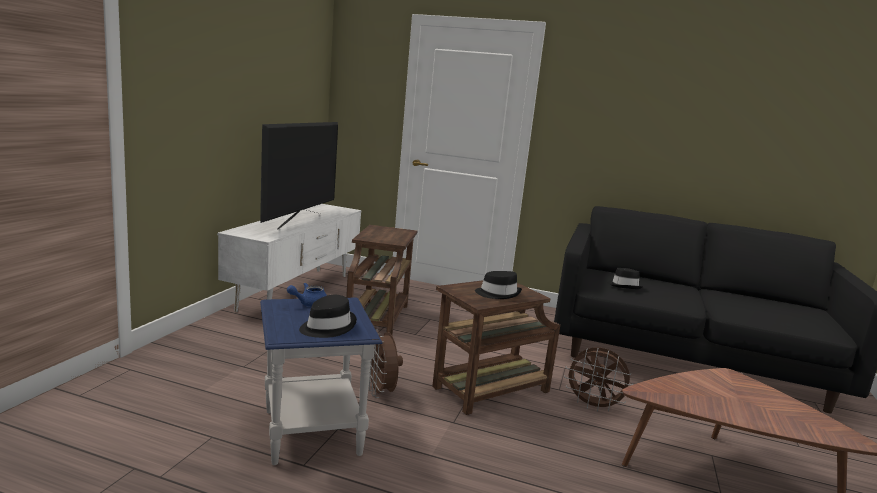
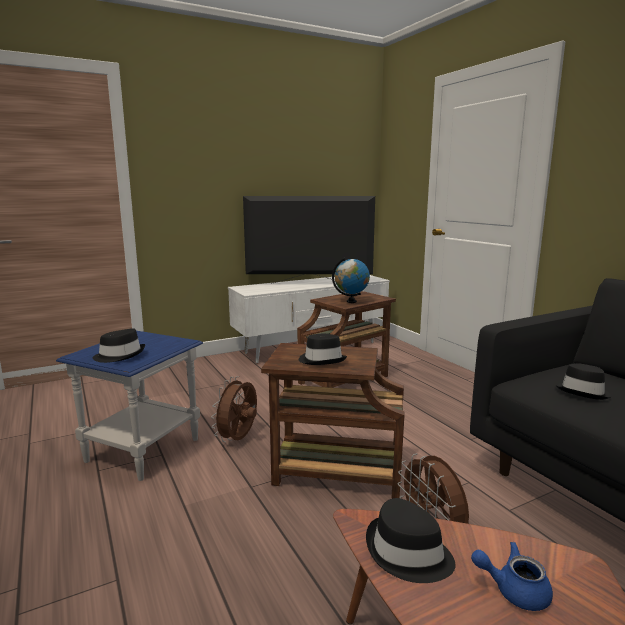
camera: 45 degrees right, 0 degrees up
television [260,122,338,230] -> television turned 150 degrees counterclockwise [243,196,375,284]
blue teapot [287,283,327,307] -> blue teapot moved to [471,542,553,611]
none -> globe [332,258,370,303]
none -> black hat [366,498,456,583]

